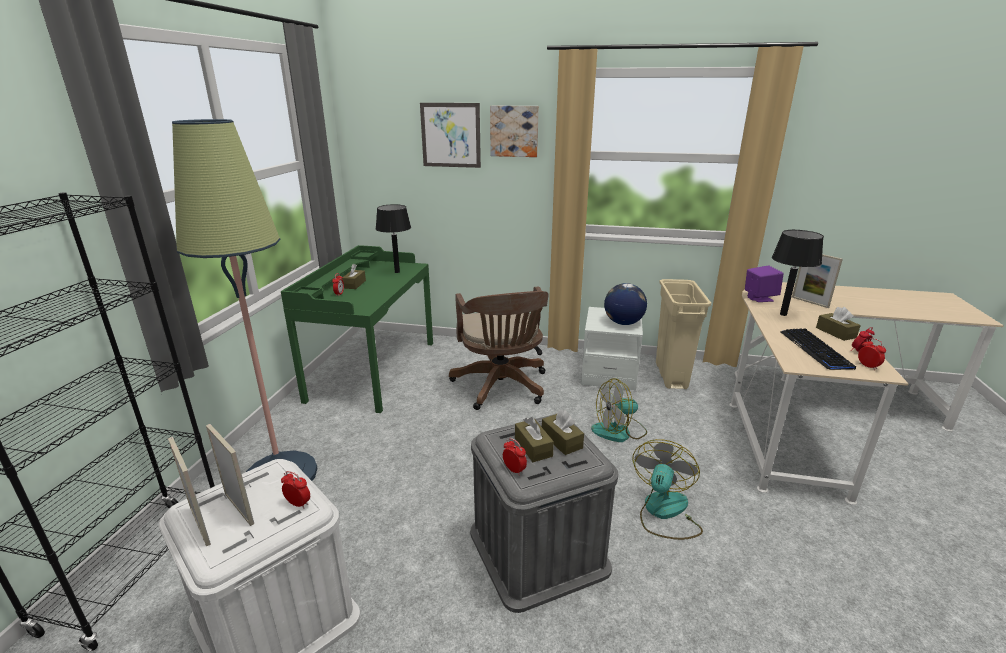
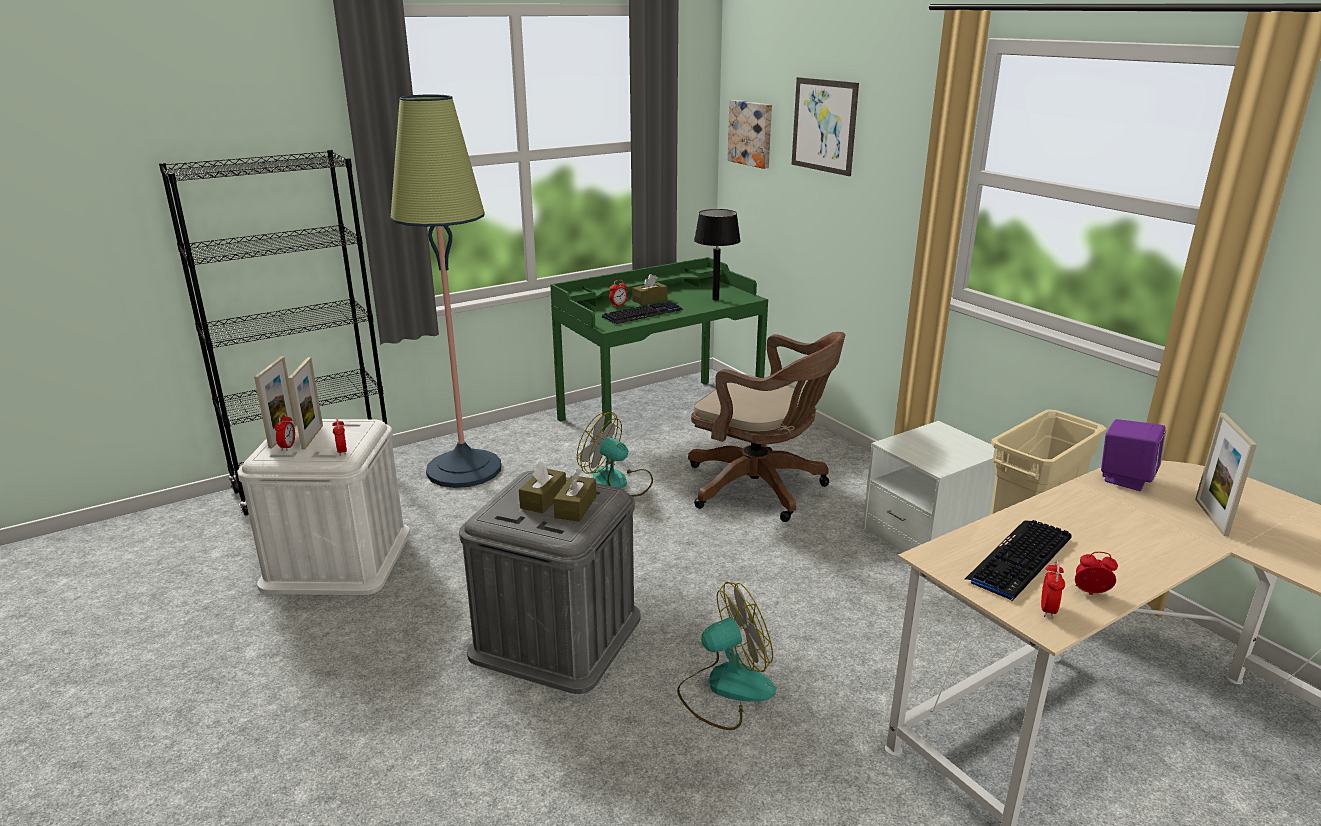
camera: 45 degrees right, 0 degrees up
brown office chair [449,286,549,410] -> brown office chair turned 90 degrees counterclockwise [688,332,845,522]
picture [490,106,539,157] -> picture moved to [727,100,772,169]
alarm clock [503,438,527,475] -> alarm clock moved to [275,413,295,451]
fan [591,378,647,442] -> fan moved to [577,412,653,497]
globe [604,283,647,325] -> none
black table lamp [772,230,824,316] -> none
brown tissue box [816,307,861,341] -> none
none -> keyboard [602,301,683,324]

